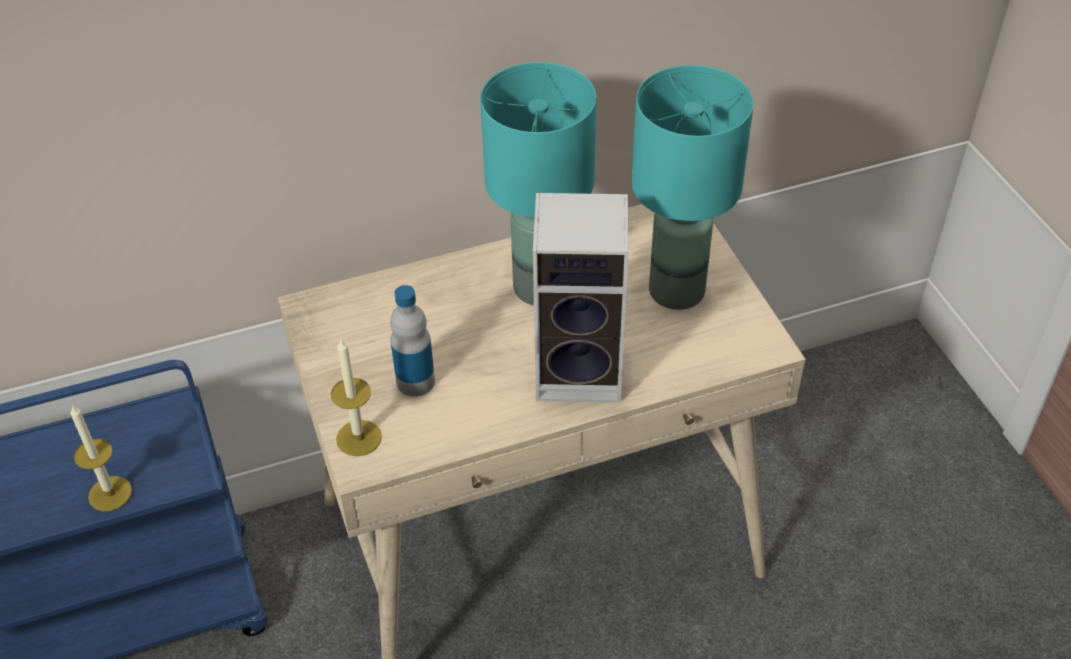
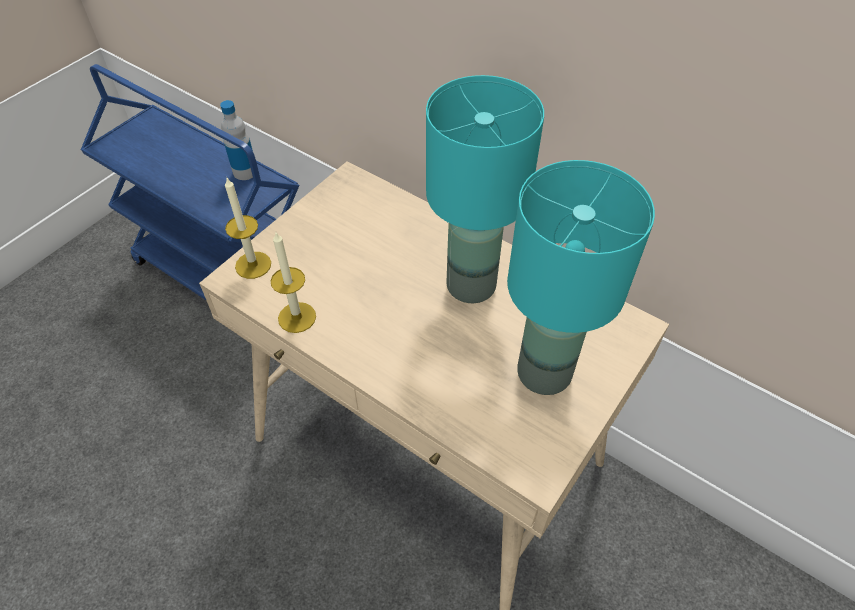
camera: 55 degrees right, 5 degrees up
candle [70,405,132,511] -> candle moved to [270,232,316,333]
bottle [390,285,435,397] -> bottle moved to [220,100,253,180]
speaker [533,193,629,403] -> none

